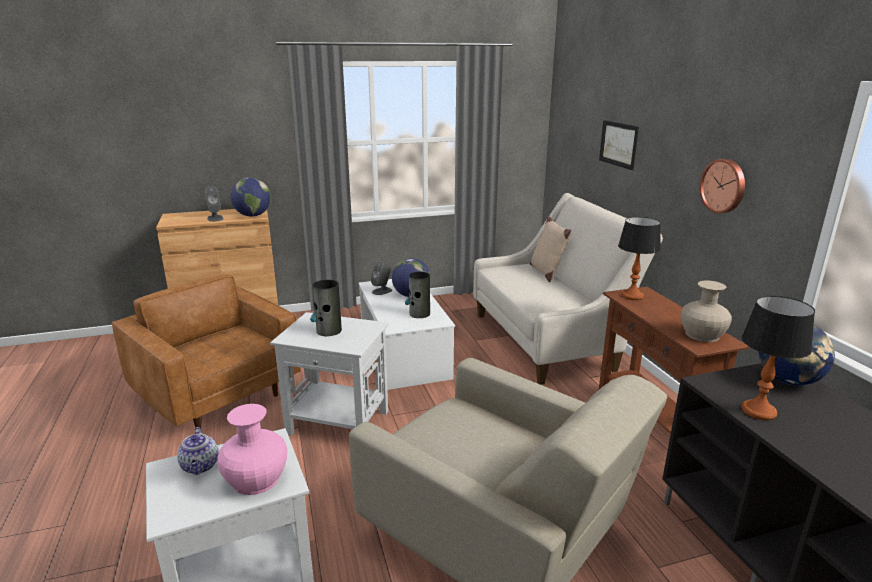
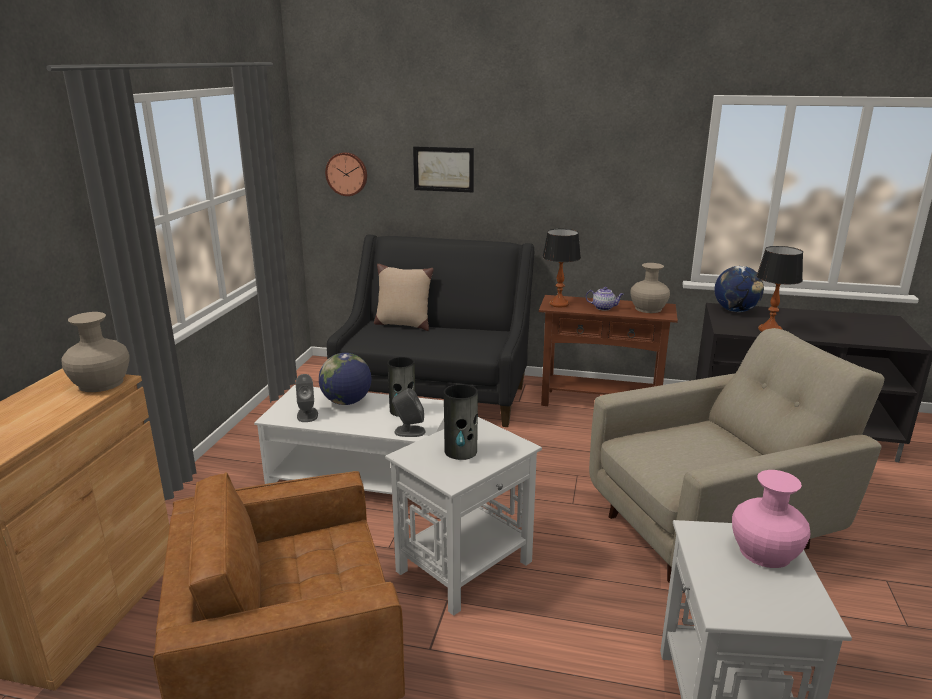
camera: 60 degrees left, 0 degrees up
teapot [177,427,219,475] -> teapot moved to [586,287,624,311]
grey speaker [205,186,223,222] -> grey speaker moved to [392,388,426,437]
globe [230,177,271,217] -> beige vase [61,312,130,392]
beige sofa [473,193,663,385] -> black sofa [327,235,534,427]
wall clock [699,159,745,214] -> wall clock moved to [325,152,367,196]

